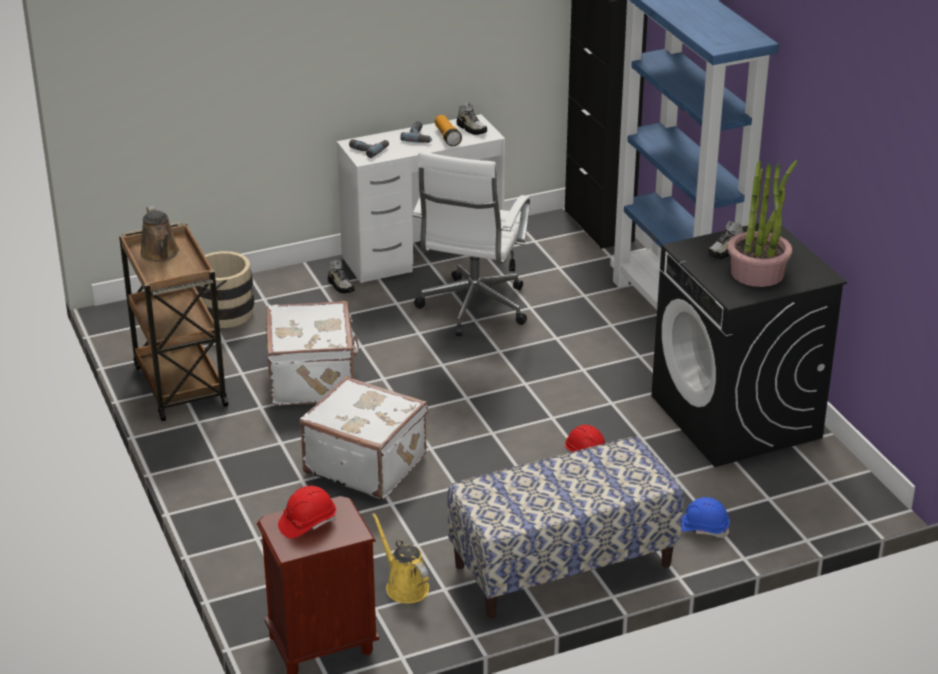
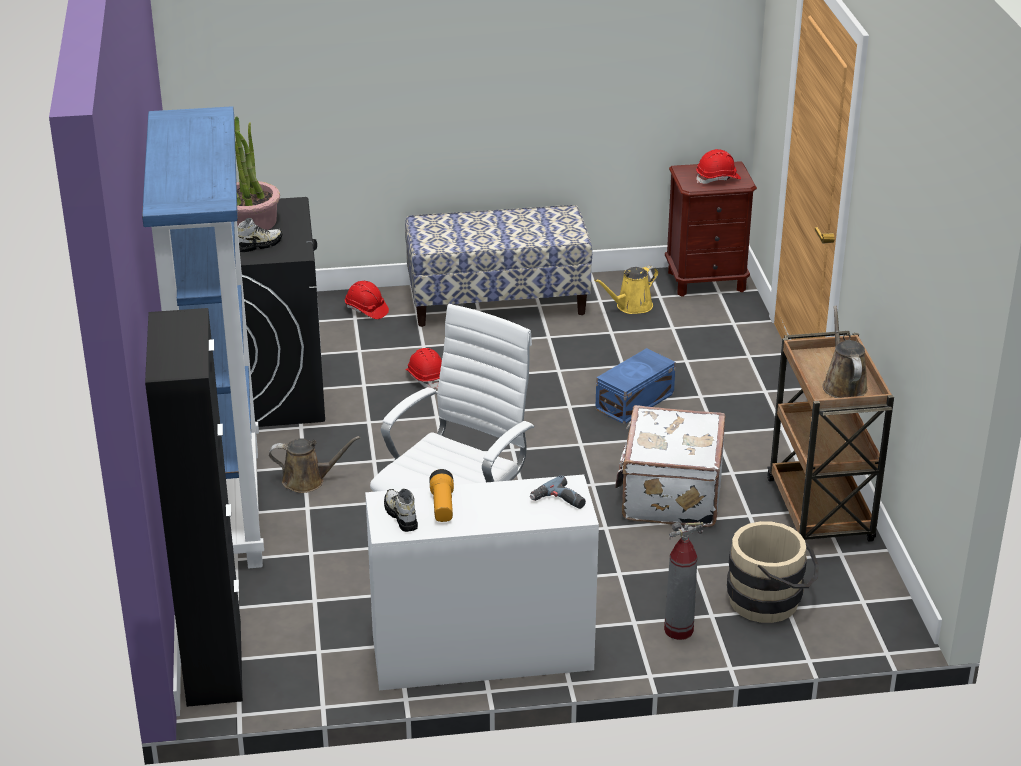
camera: 165 degrees left, 0 degrees up
white suitcase [299,376,428,499] -> blue storage box [595,348,676,424]
shoe [327,260,355,293] -> none
yellow watering can [372,513,429,603] -> yellow watering can turned 75 degrees clockwise [594,266,659,314]
power drill [401,121,432,143] -> none
blue hard hat [681,497,730,538] -> red hard hat [345,281,389,319]
none -> brown watering can [269,436,360,493]
none -> fire extinguisher [664,521,704,640]

